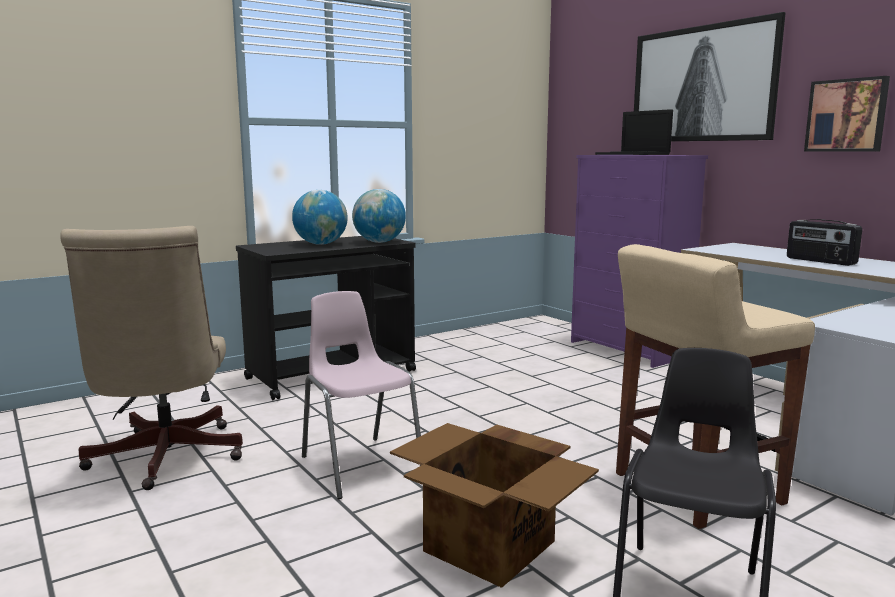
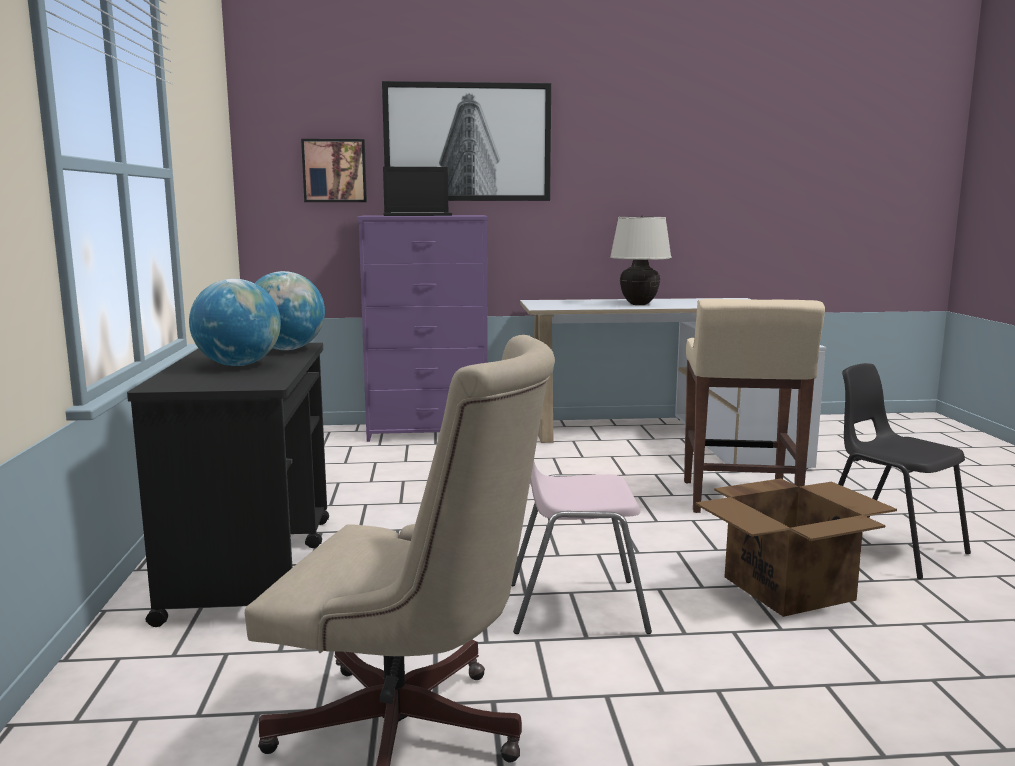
camera: 60 degrees left, 0 degrees up
radio [787,219,862,266] -> beige table lamp [610,216,672,305]
picture [804,76,890,151] -> picture moved to [301,139,367,202]

